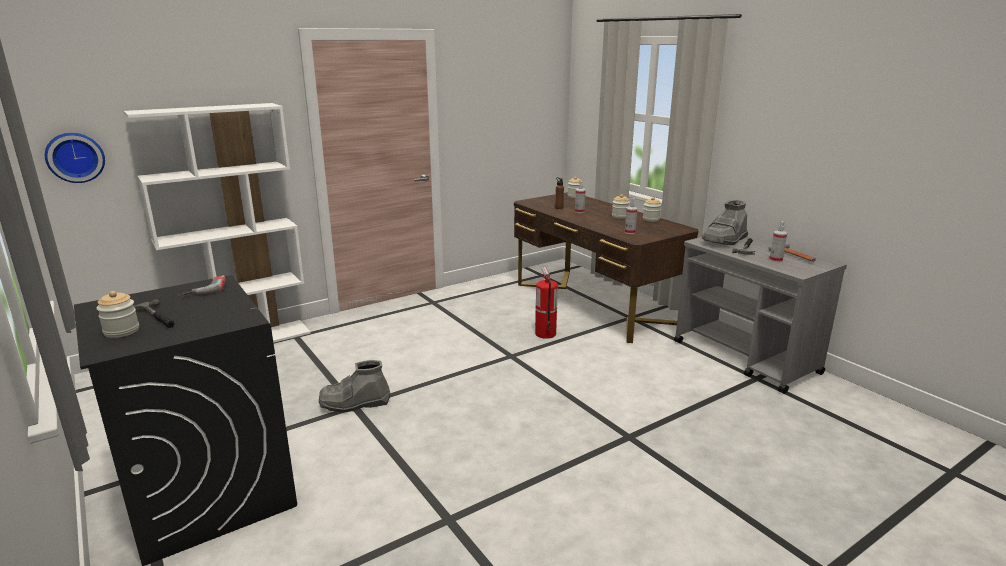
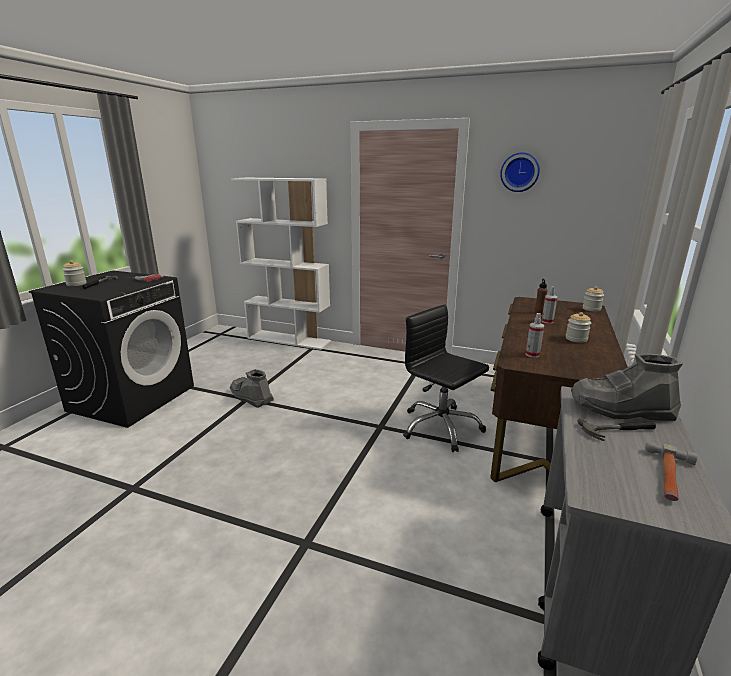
camera: 55 degrees right, 0 degrees up
wall clock [45,133,105,183] -> wall clock moved to [500,152,540,192]
fire extinguisher [535,267,558,339] -> black office chair [403,304,489,452]
jar [643,197,661,222] -> none
spray bottle [769,222,787,262] -> none

